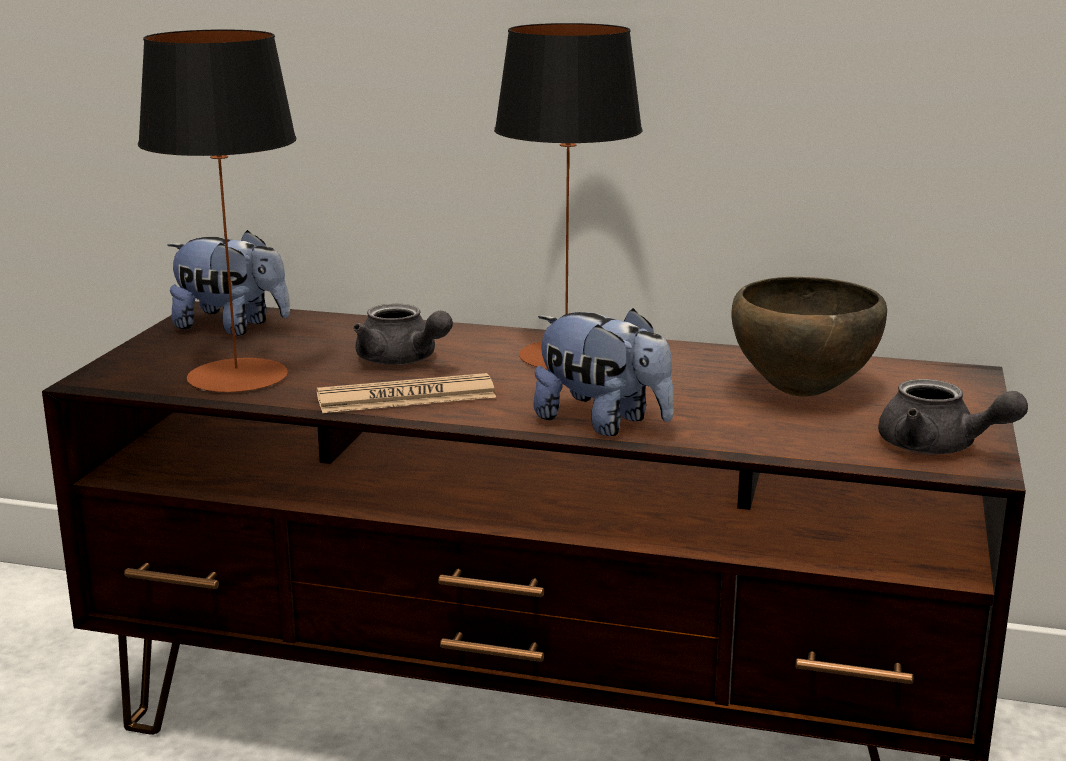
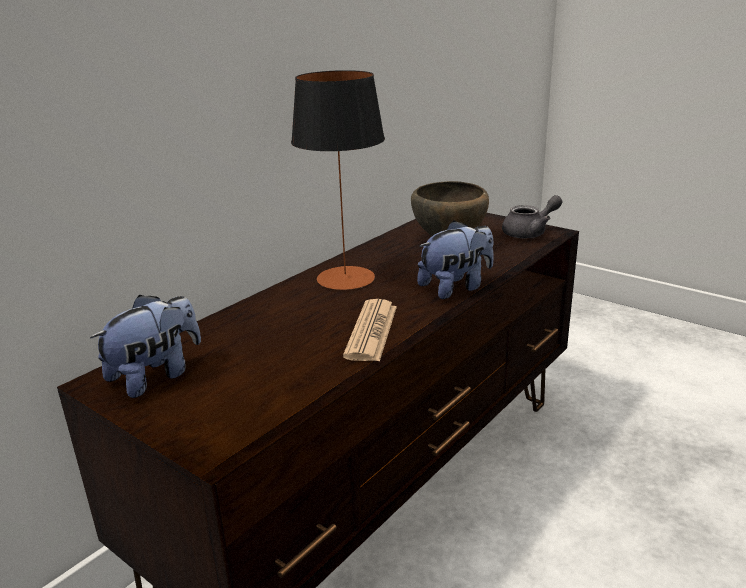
camera: 65 degrees left, 5 degrees up
table lamp [138,29,296,392] -> none
grey teapot [353,304,453,365] -> none

